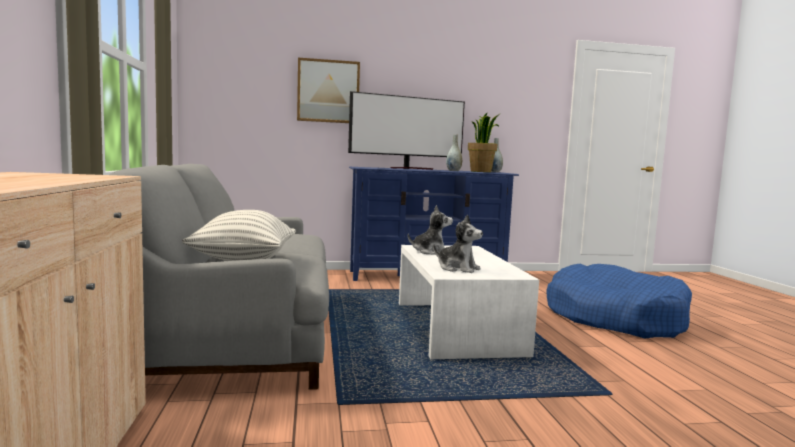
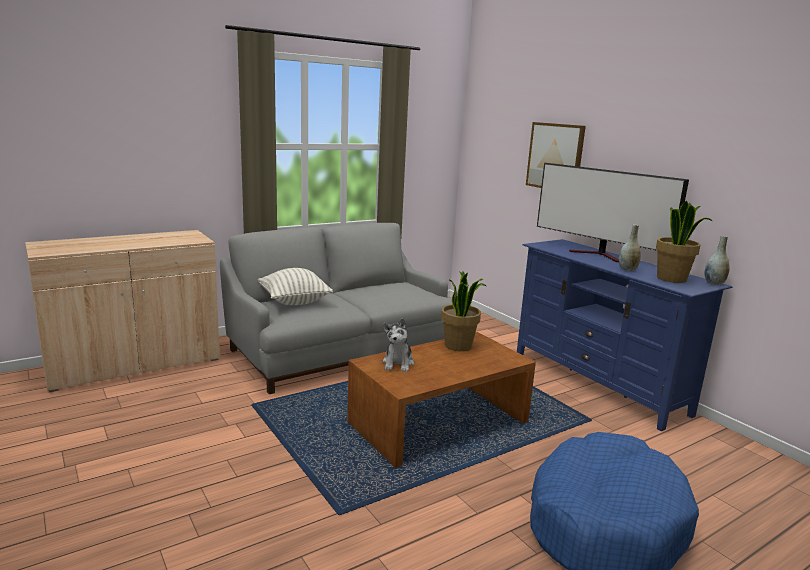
camera: 65 degrees right, 10 degrees up
white coffee table [399,245,539,359] -> brown coffee table [347,332,536,468]
plush toy [408,205,453,255] -> potted plant [441,271,486,351]

